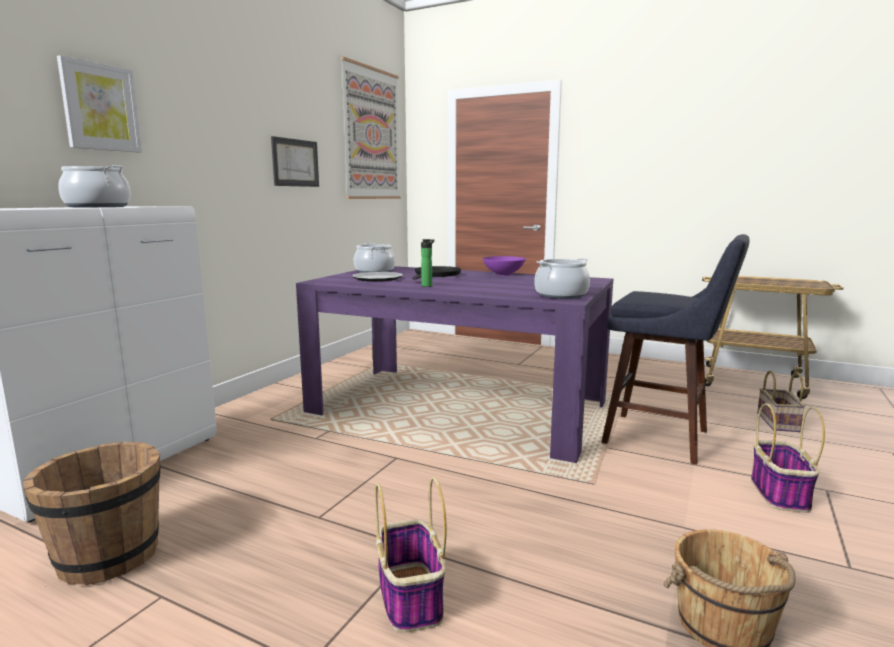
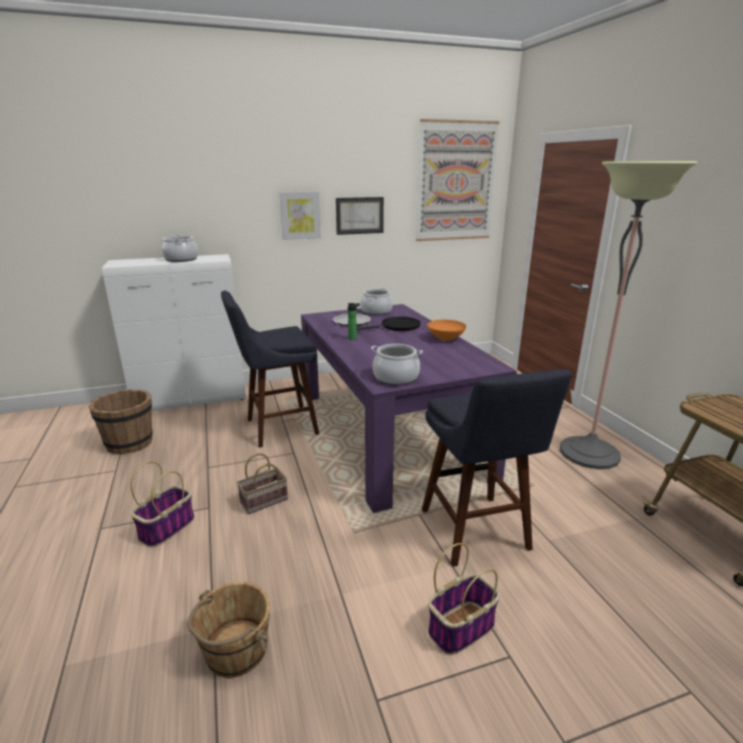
camera: 45 degrees right, 10 degrees up
picture [57,55,142,153] -> picture moved to [279,192,321,240]
purple bowl [483,256,526,276] -> orange bowl [427,320,466,341]
basket [757,371,805,432] -> basket moved to [237,453,288,514]
none -> blue stool [221,291,319,448]
none -> floor lamp [560,161,697,469]

